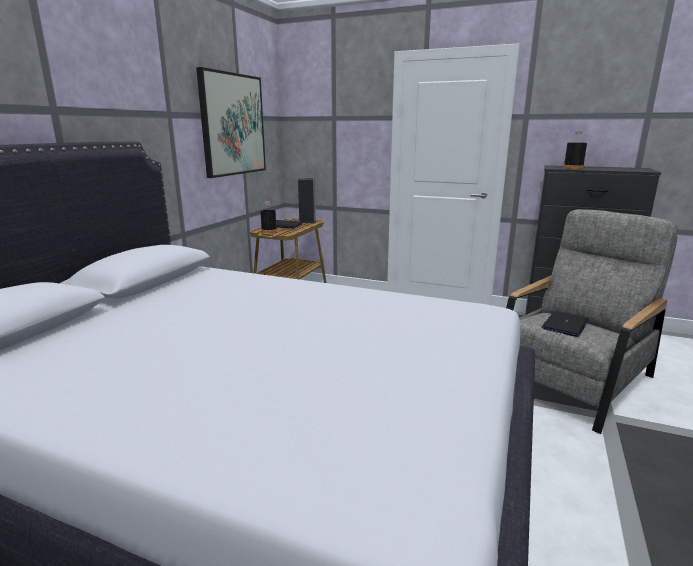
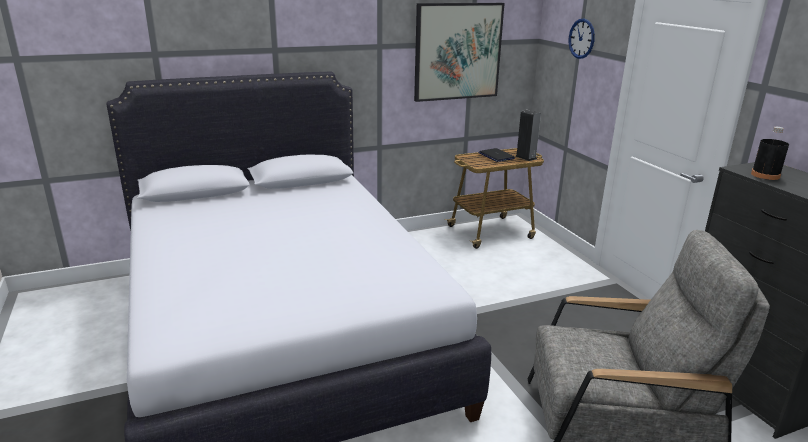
camera: 45 degrees right, 5 degrees up
black bottle [260,202,277,233] -> none
laptop [542,311,588,337] -> none
none -> wall clock [568,19,595,59]

